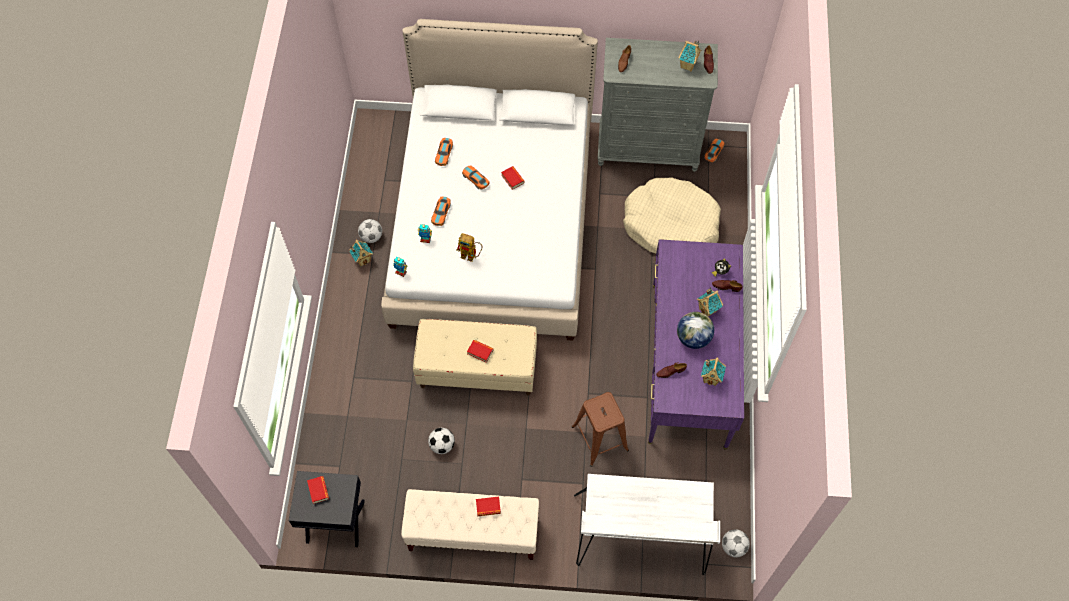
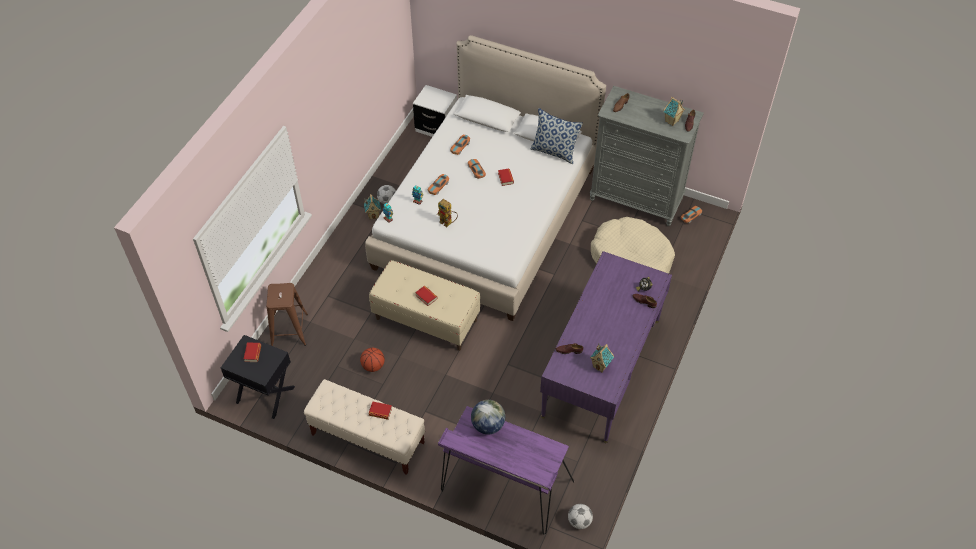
camera: 20 degrees right, 10 degrees down
football [428,428,455,454] -> basketball [360,348,385,372]
brown stool [572,392,629,467] -> brown stool moved to [266,283,308,346]
white desk [574,474,720,575] -> purple desk [438,406,574,534]
globe [677,312,714,349] -> globe moved to [471,400,505,435]
toy house [697,287,723,316] -> none
none -> white nightstand [413,85,457,137]
none -> pillow [531,108,583,164]

